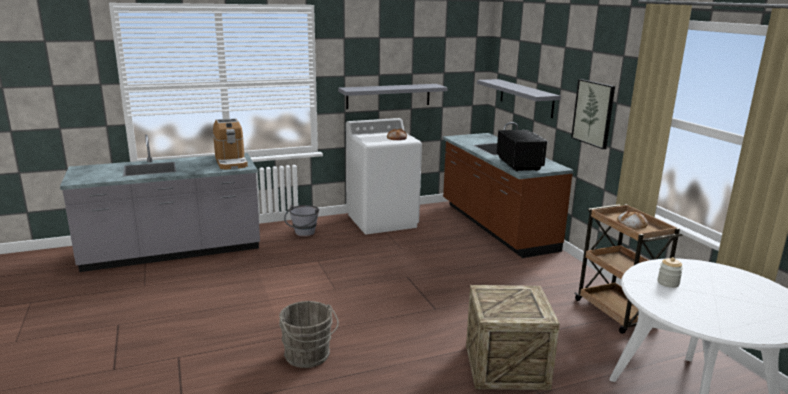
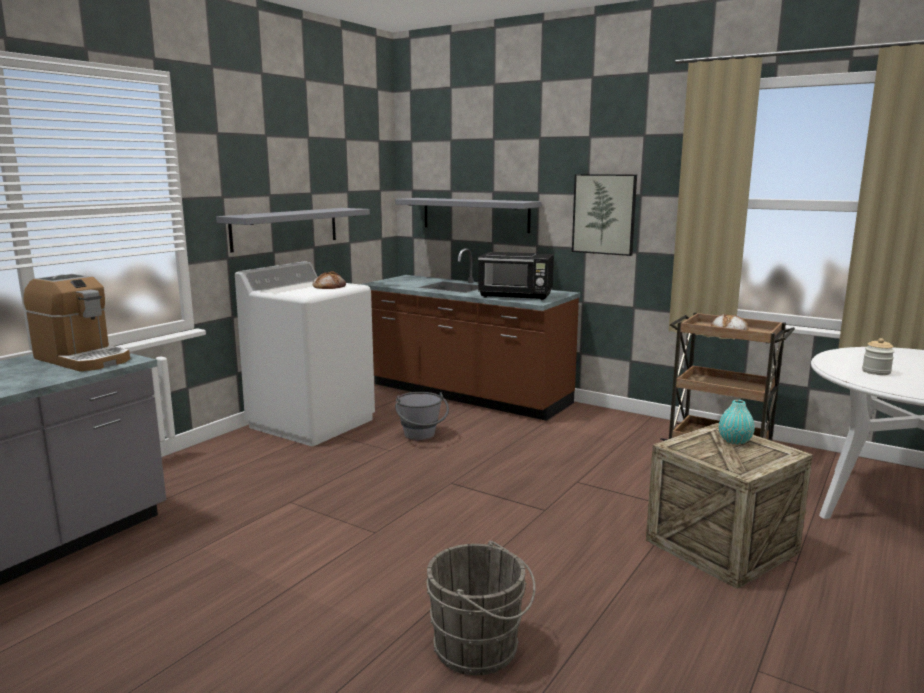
camera: 35 degrees left, 5 degrees down
grey bucket [284,205,319,237] -> grey bucket moved to [395,392,449,441]
black microwave [497,130,548,172] -> black microwave turned 150 degrees clockwise [478,252,554,300]
none -> turquoise vase [719,400,755,445]

